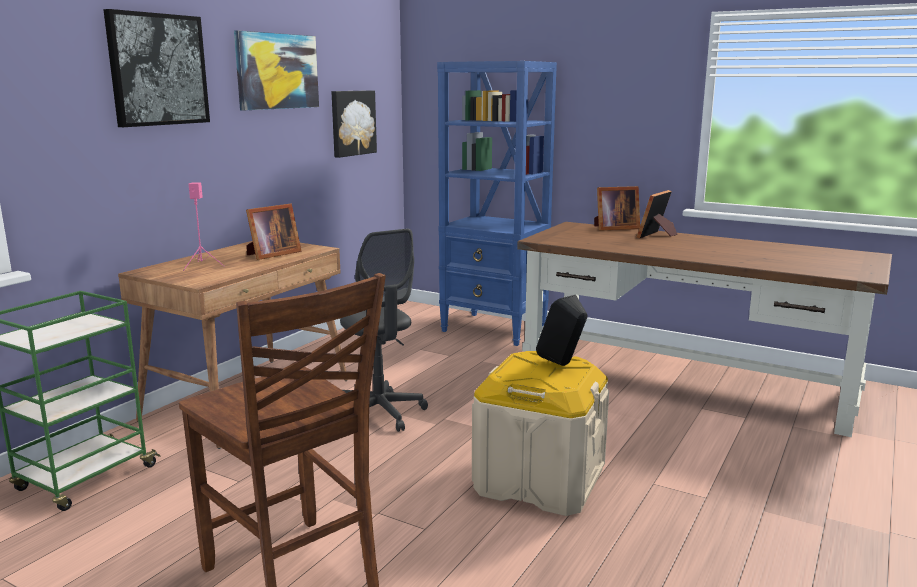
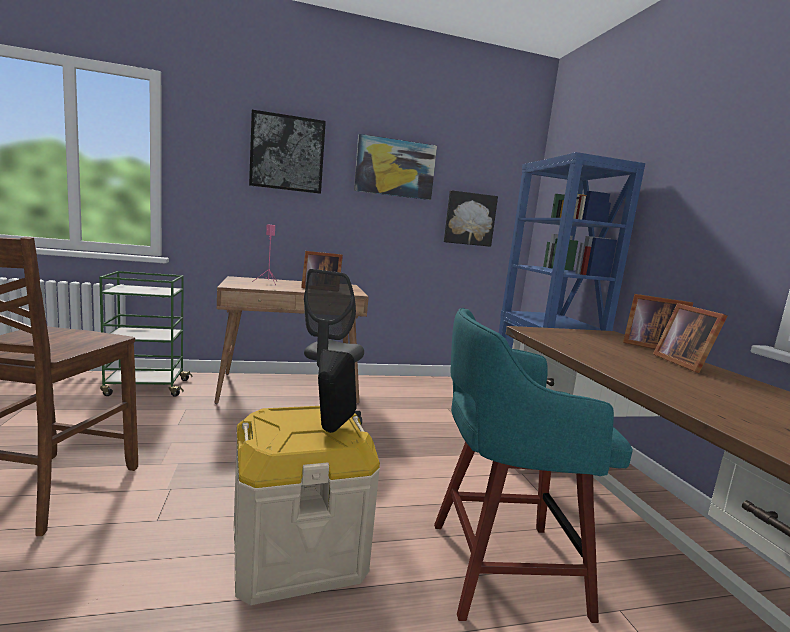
camera: 45 degrees right, 5 degrees down
picture frame [637,190,678,239] -> picture frame turned 90 degrees counterclockwise [653,303,728,373]
none -> turquoise stool [434,308,633,623]

